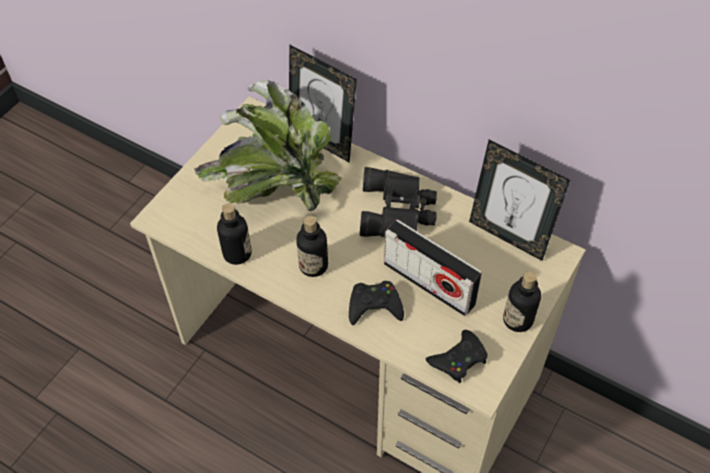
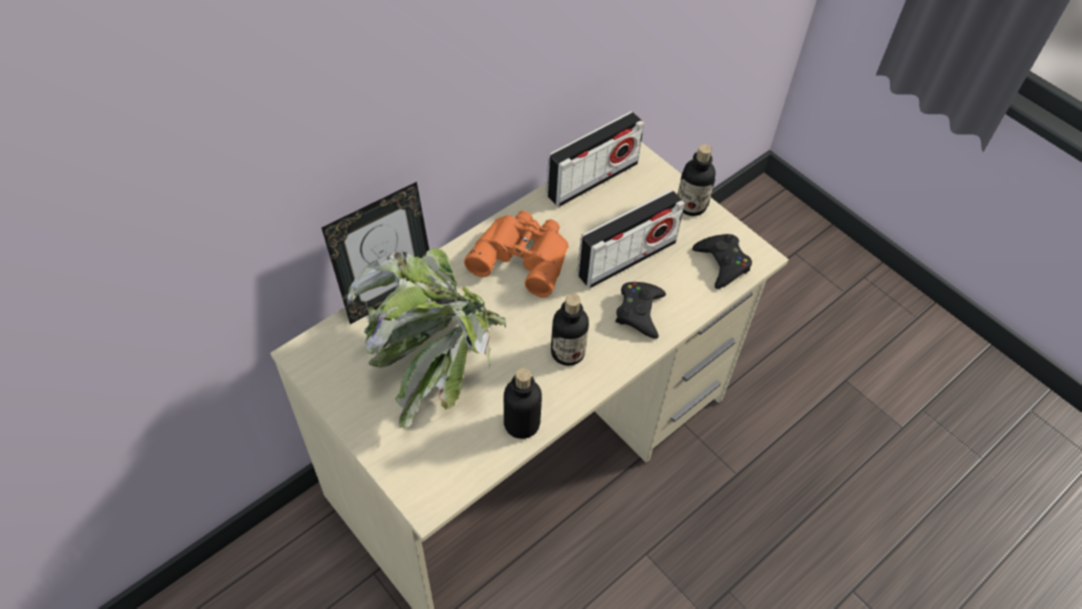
camera: 75 degrees left, 0 degrees up
black binoculars [360,167,437,237] -> orange binoculars [464,211,568,298]
picture frame [469,140,570,261] -> radio [546,111,644,207]

